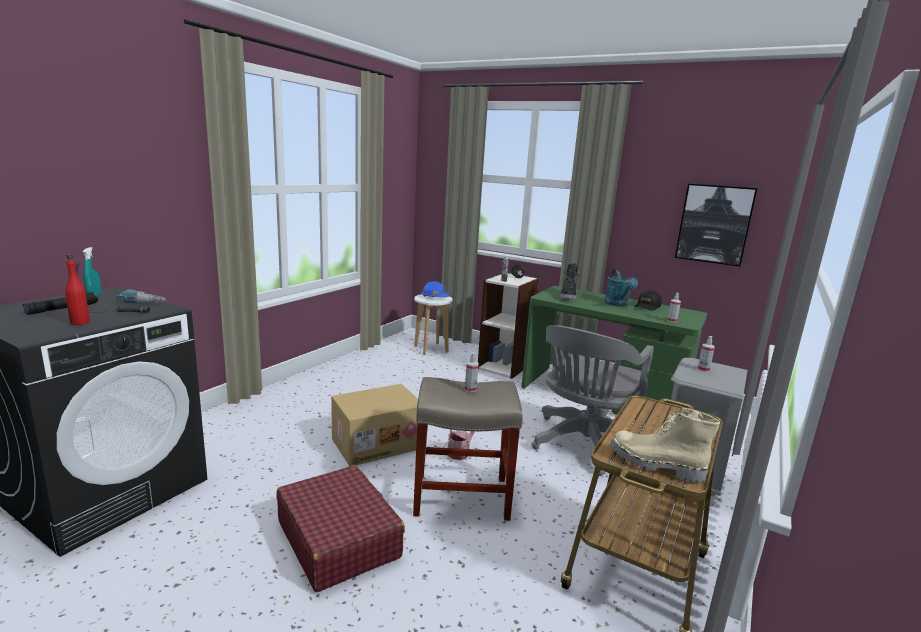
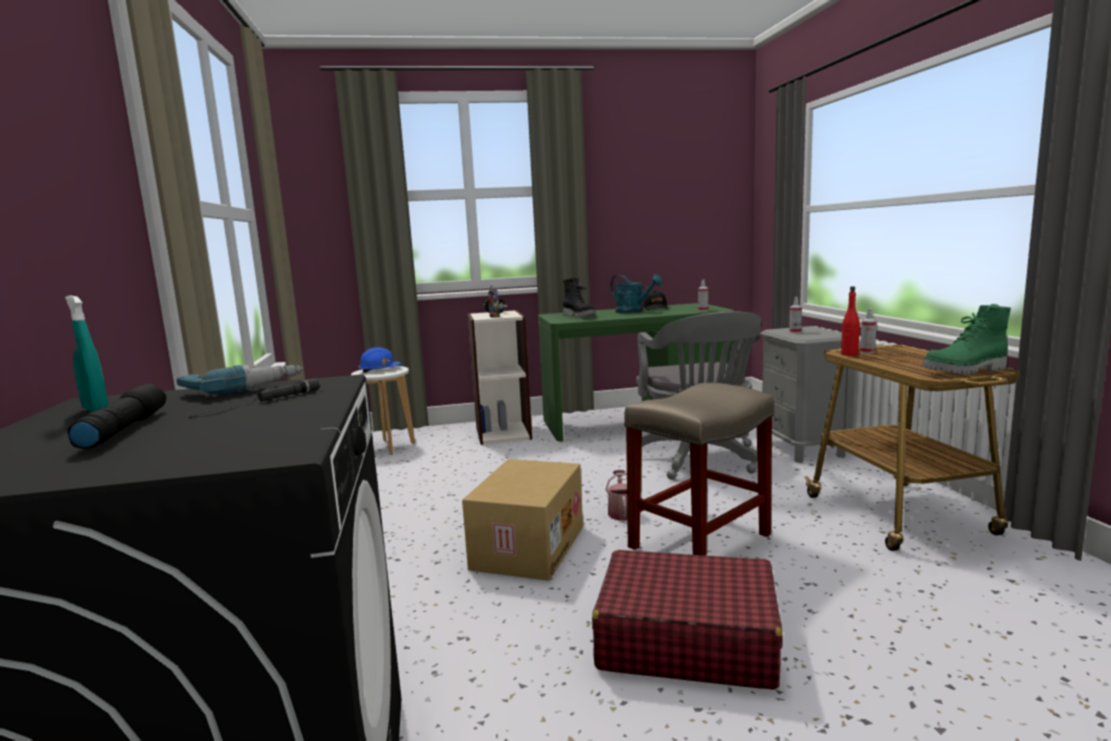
camera: 40 degrees left, 5 degrees down
red bottle [65,254,90,325] -> red bottle moved to [841,286,860,356]
spray bottle [465,352,479,392] -> spray bottle moved to [860,308,877,354]
beige boot [610,408,720,483] -> green boot [922,304,1011,374]
picture [675,184,757,267] -> none

